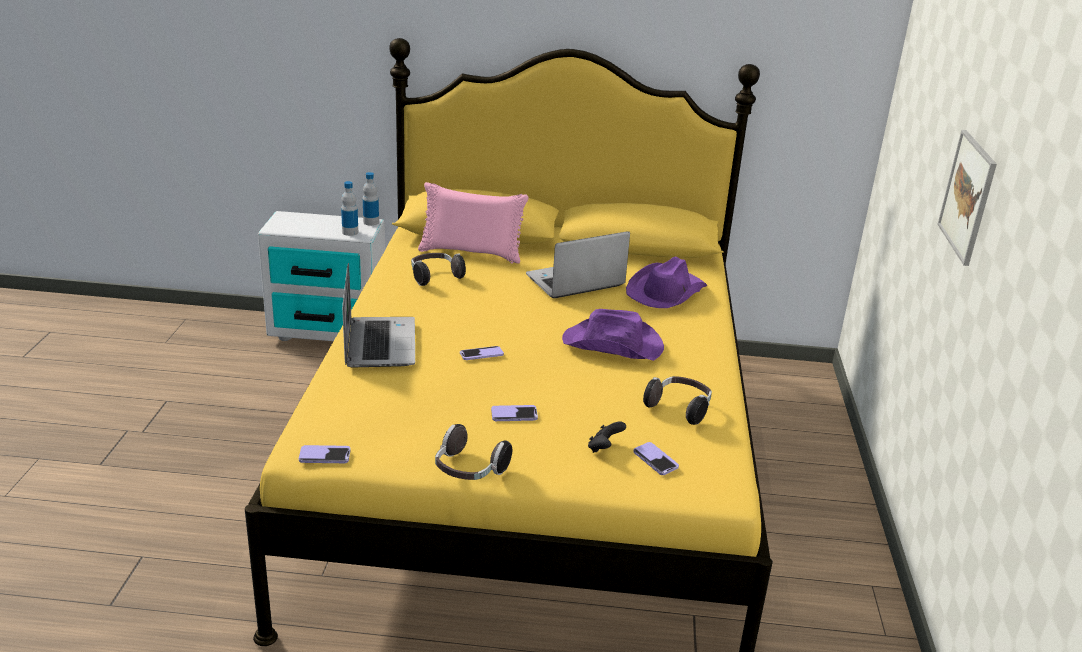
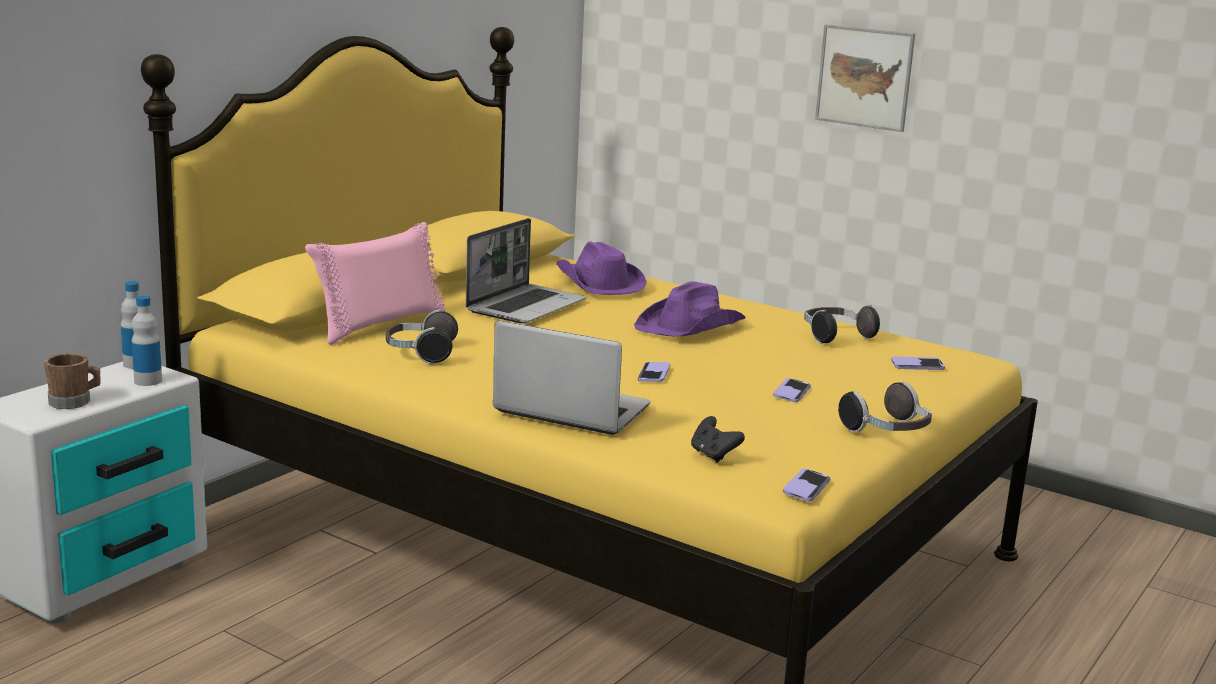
camera: 60 degrees left, 10 degrees down
laptop [526,231,630,298] -> laptop turned 150 degrees counterclockwise [466,218,586,324]
black game controller [588,421,626,453] -> black game controller moved to [691,416,745,463]
none -> brown mug [44,353,100,409]

